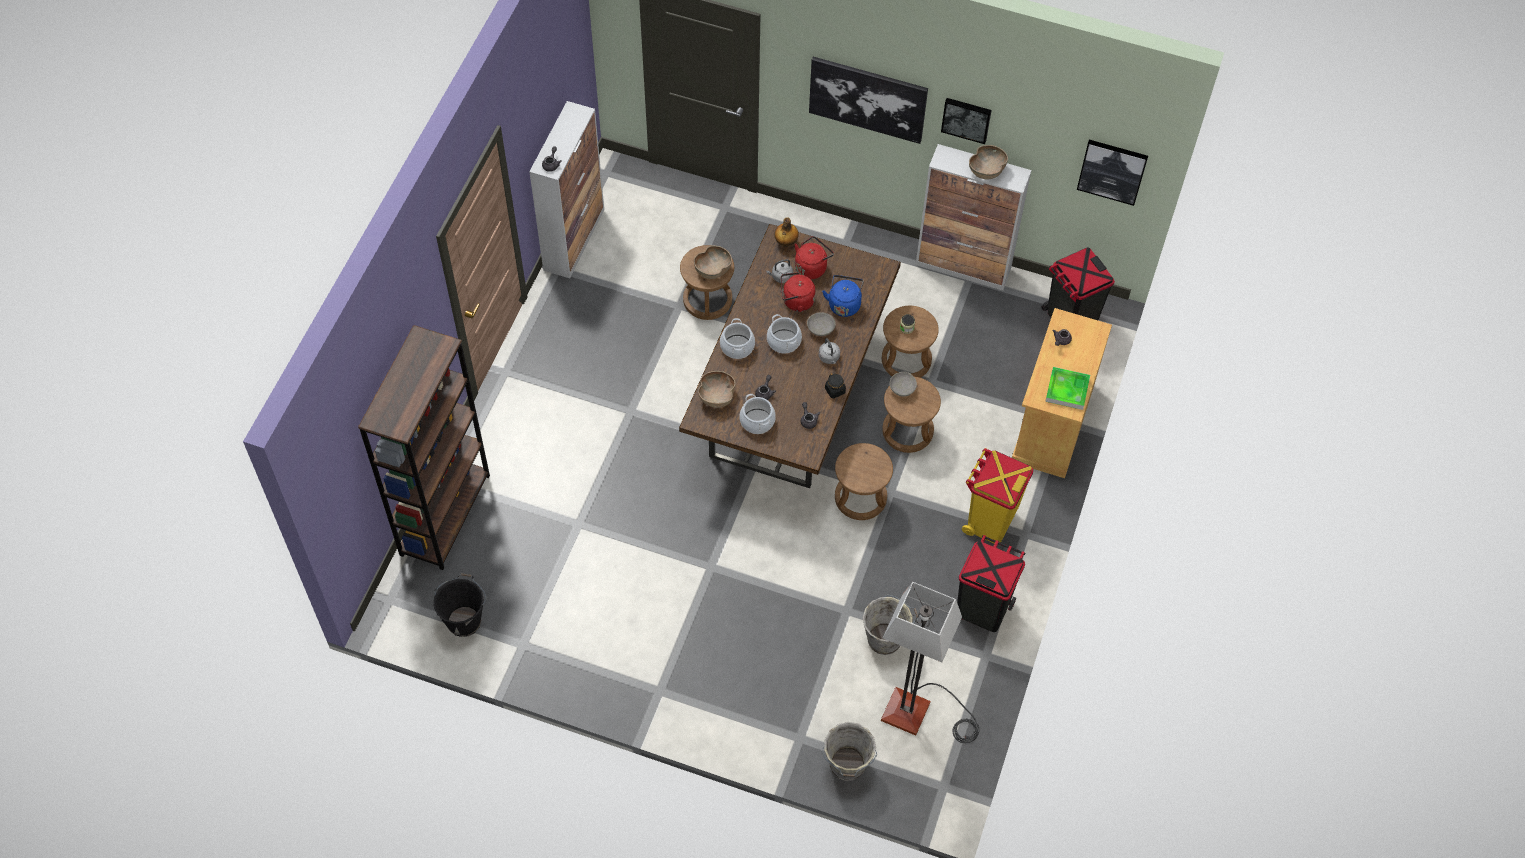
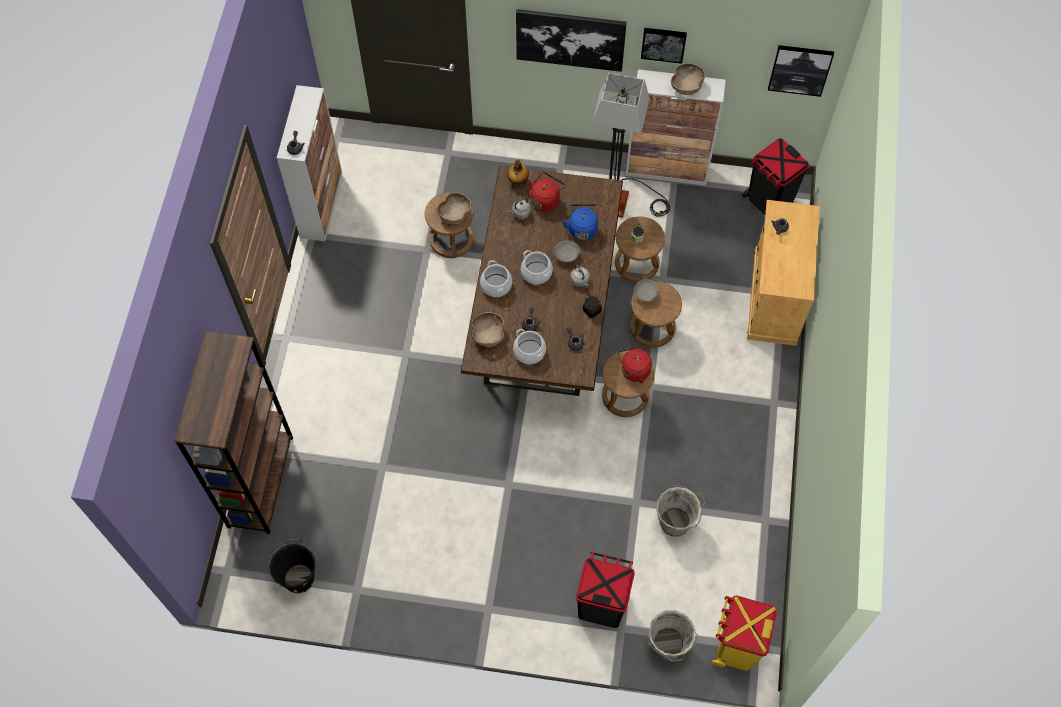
camera: 10 degrees left, 5 degrees up
red kettle [781,272,816,312] -> red kettle moved to [618,347,652,383]
floor lamp [881,582,979,743] -> floor lamp moved to [592,73,670,218]
black trash can [957,535,1025,632] -> black trash can moved to [576,552,635,628]
yellow trash can [962,448,1033,544] -> yellow trash can moved to [712,595,777,671]
tray [1045,367,1090,410] -> none

